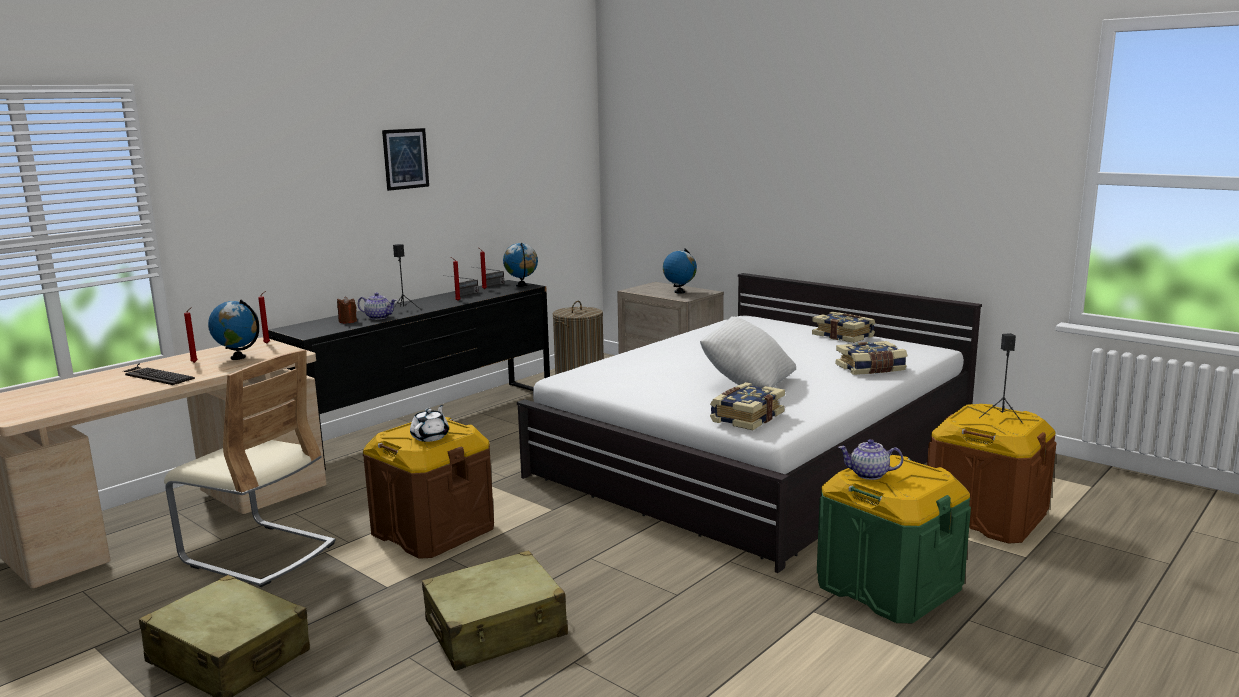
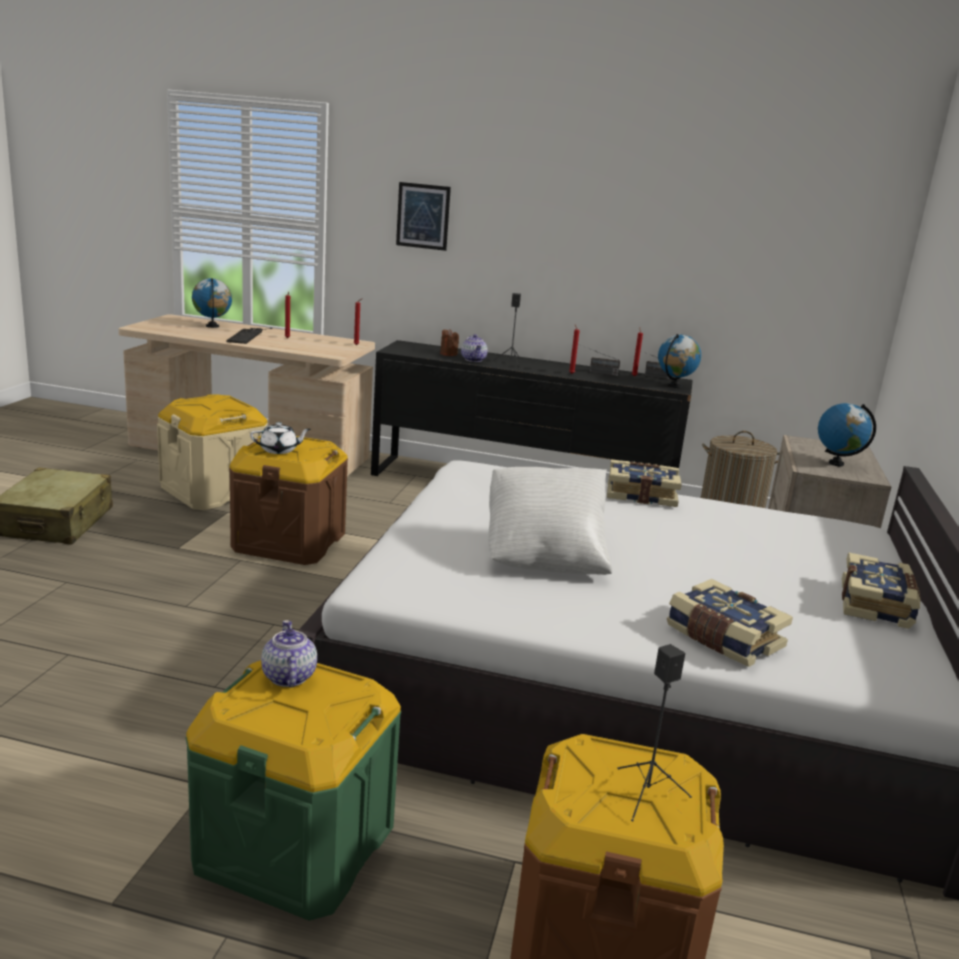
camera: 60 degrees right, 5 degrees up
beige chair [164,350,336,587] -> beige storage box [157,394,268,510]
globe [208,300,259,360] -> globe moved to [192,278,232,328]
picture [382,128,429,191] -> picture moved to [396,182,451,251]
beige suitcase [422,551,568,671] -> none
book [710,382,785,430] -> book moved to [607,460,682,507]

